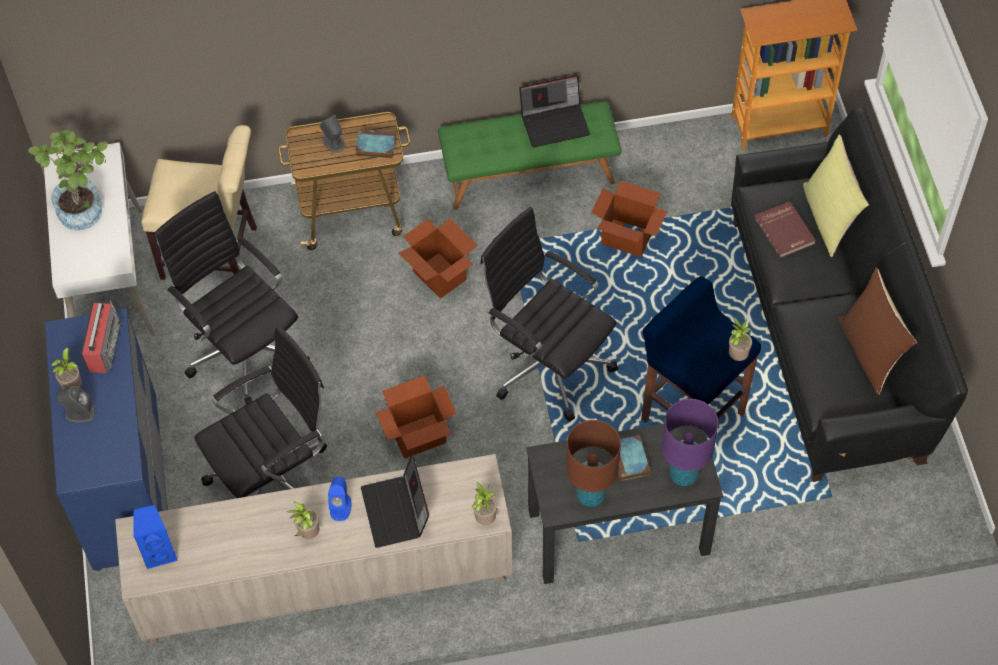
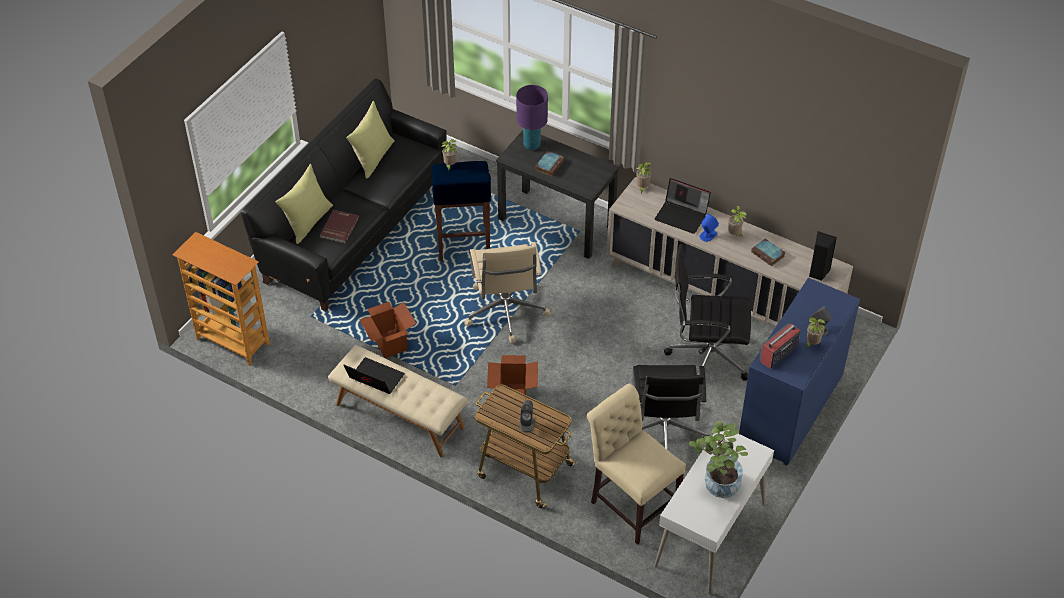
camera: 140 degrees left, 10 degrees down
blue speaker [133,505,178,569] -> black speaker [809,231,837,281]
book [355,129,396,158] -> book moved to [751,238,785,266]
laptop [361,454,429,548] -> laptop turned 90 degrees clockwise [655,178,711,234]
cardboard box [376,375,456,459] -> none
green bench [438,101,622,210] -> beige bench [328,345,467,457]
black office chair [480,207,618,422] -> beige office chair [464,242,551,343]
brown table lamp [566,420,621,507] -> none
brown pillow [839,268,917,395] -> yellow pillow [346,101,395,179]

